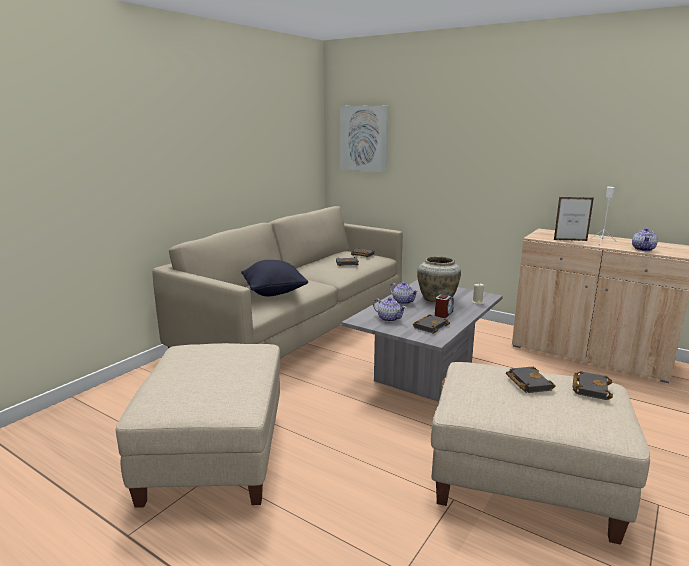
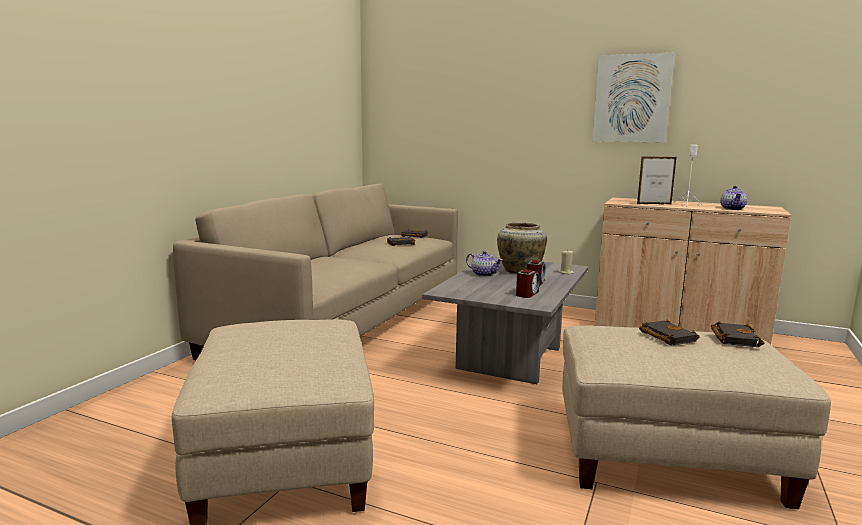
camera: 10 degrees left, 5 degrees down
black pillow [241,260,308,296] -> none
picture [340,105,388,173] -> picture moved to [592,53,674,143]
teapot [373,297,407,322] -> none
black book [413,314,450,333] -> alarm clock [516,269,540,298]

